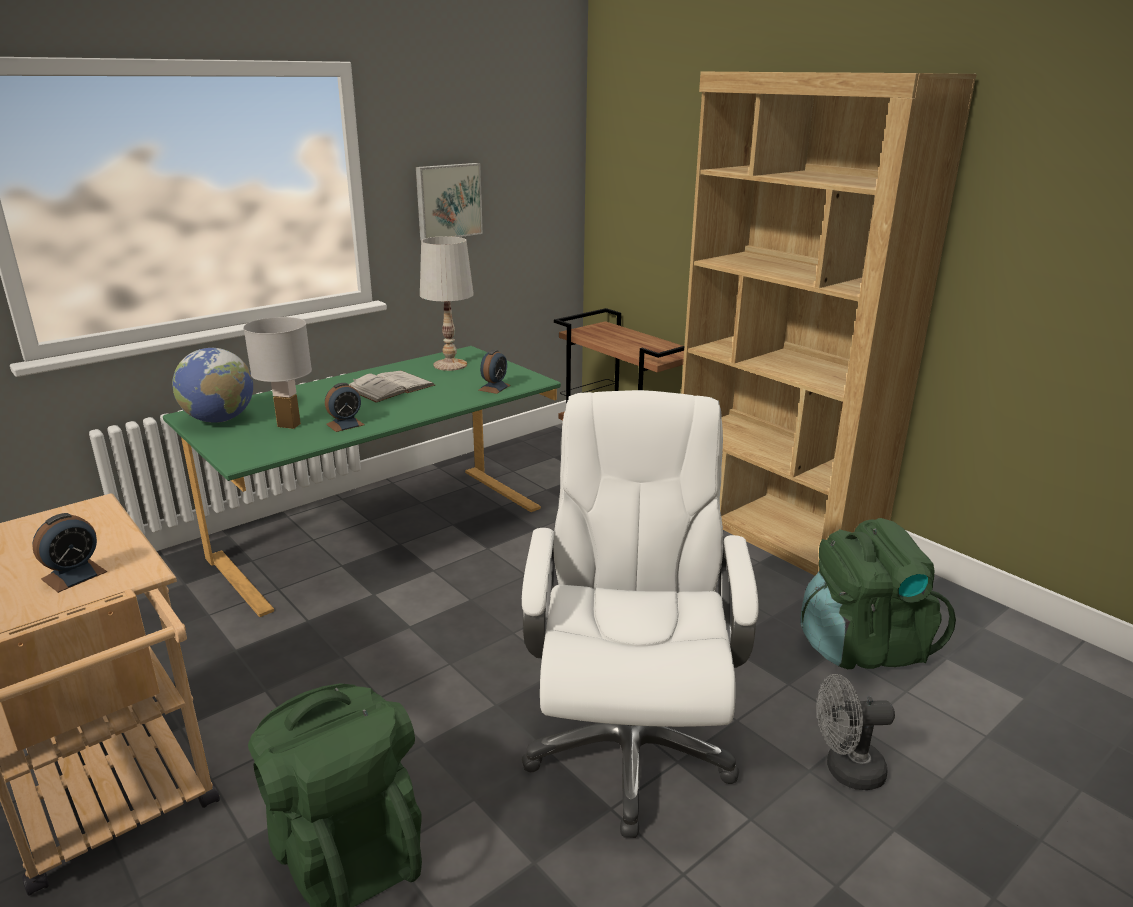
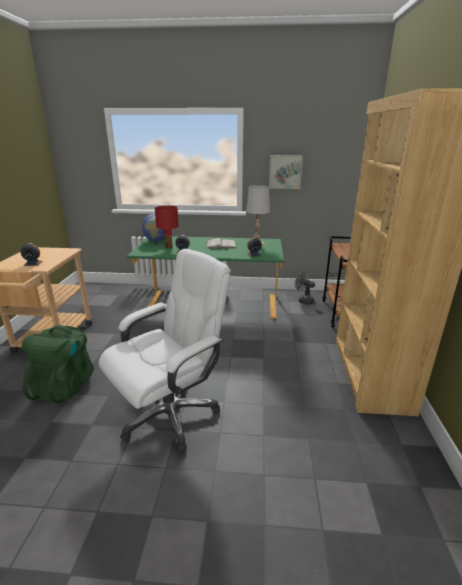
camera: 45 degrees right, 0 degrees up
white table lamp [243,317,312,429] -> red table lamp [155,206,179,249]
green backpack [800,518,956,669] -> none
grey fan [817,674,895,790] -> grey fan moved to [295,272,315,305]

